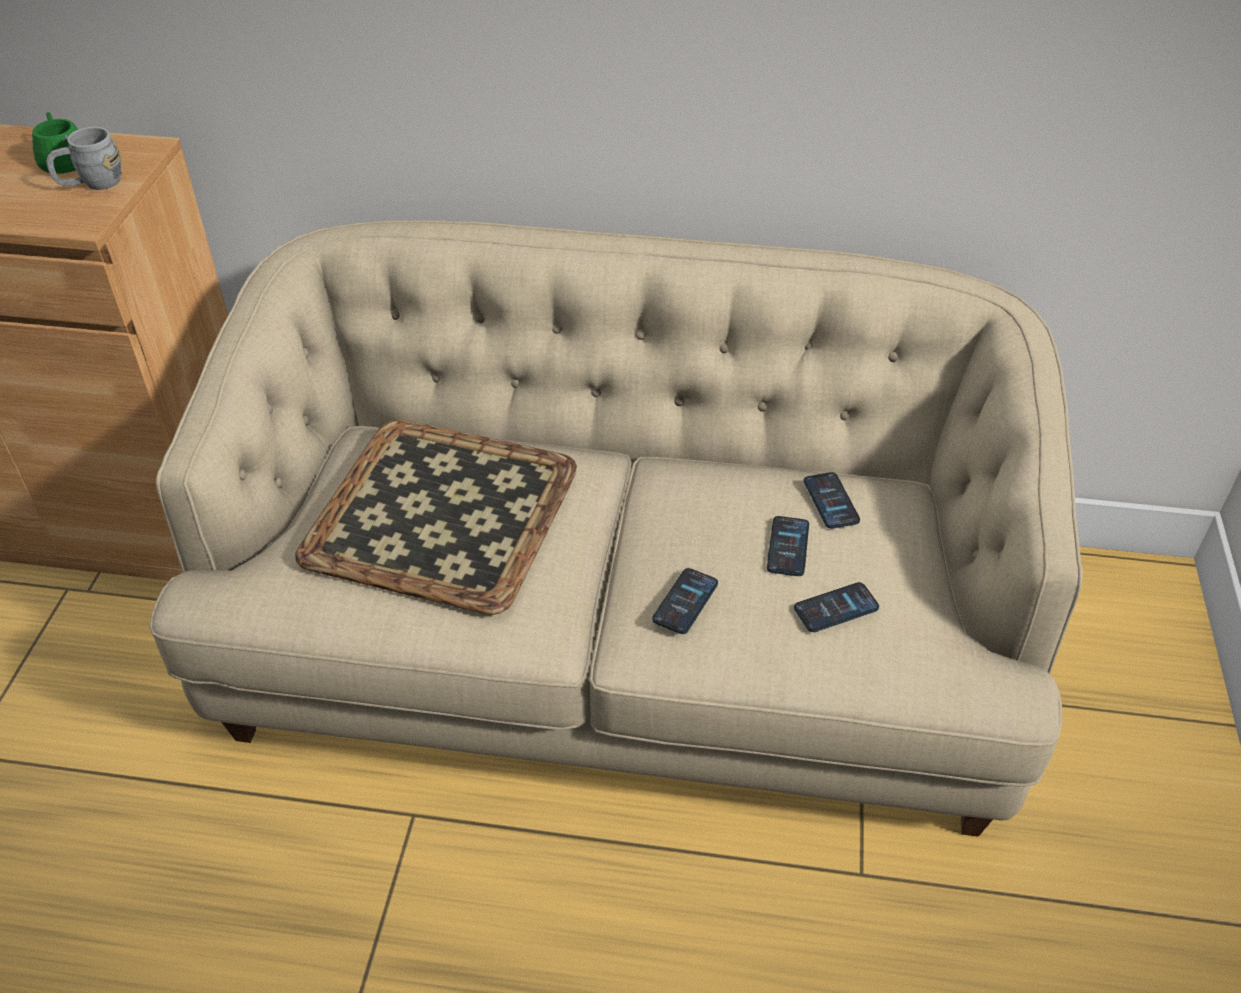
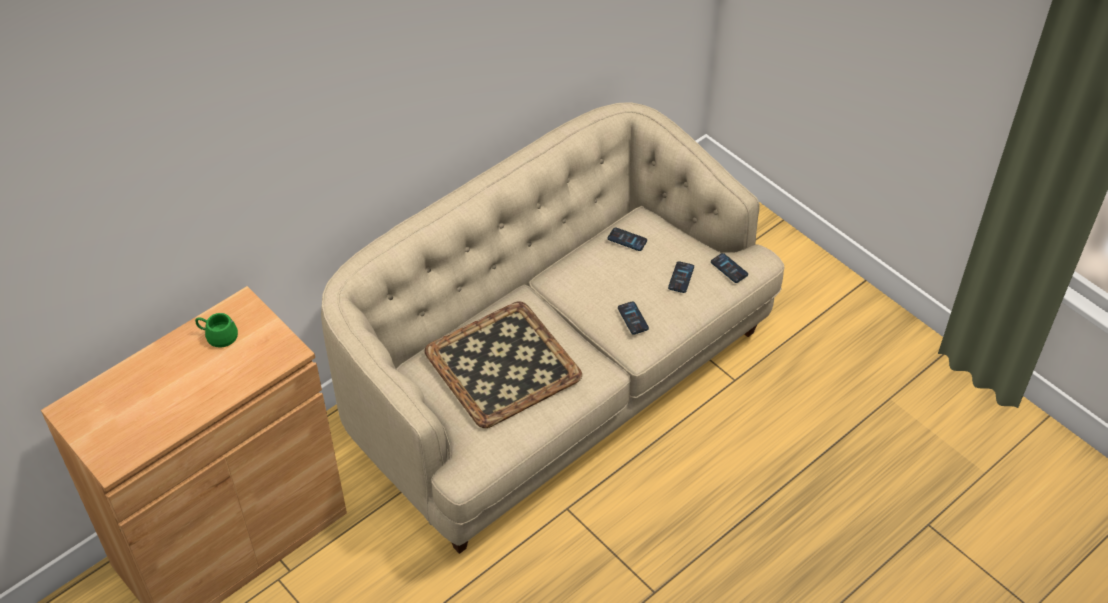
camera: 50 degrees left, 5 degrees up
grey mug [46,127,122,190] -> none
phone [767,516,809,576] -> phone moved to [711,253,748,283]

